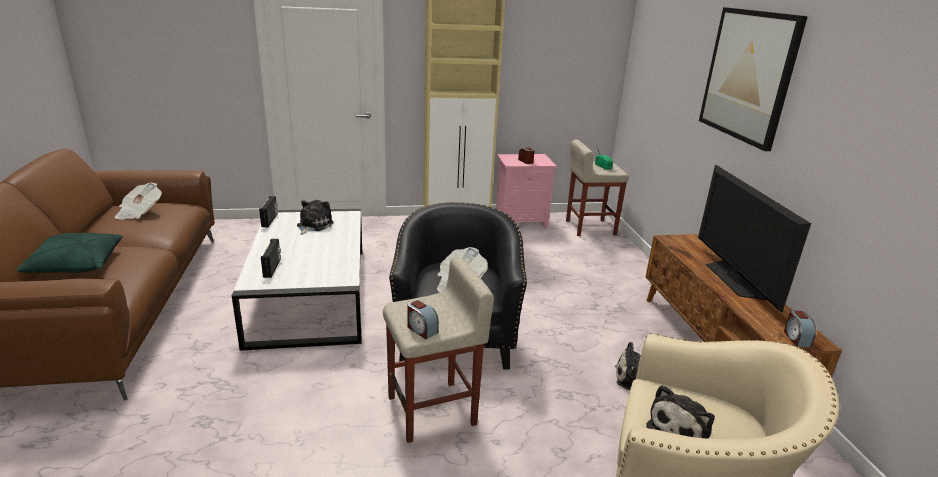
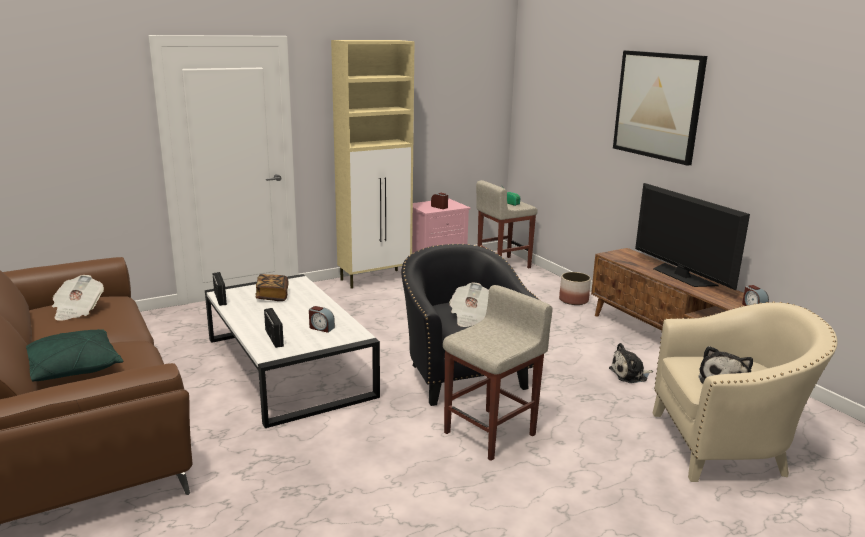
camera: 20 degrees left, 5 degrees down
plush toy [297,200,334,235] -> book [255,274,289,301]
alarm clock [408,300,439,339] -> alarm clock moved to [309,306,335,333]
none -> planter [559,272,591,305]

